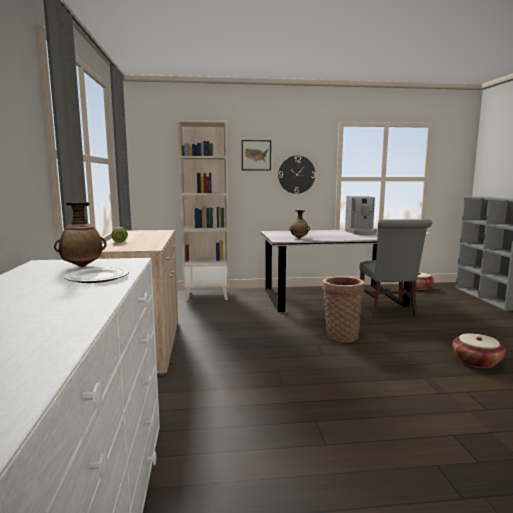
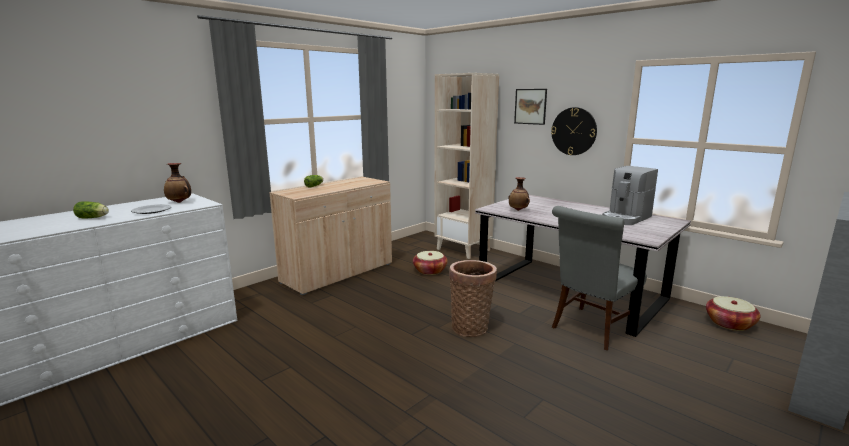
camera: 50 degrees right, 5 degrees up
basket [452,333,506,368] -> basket moved to [413,251,448,275]
none -> lettuce [73,201,109,218]

